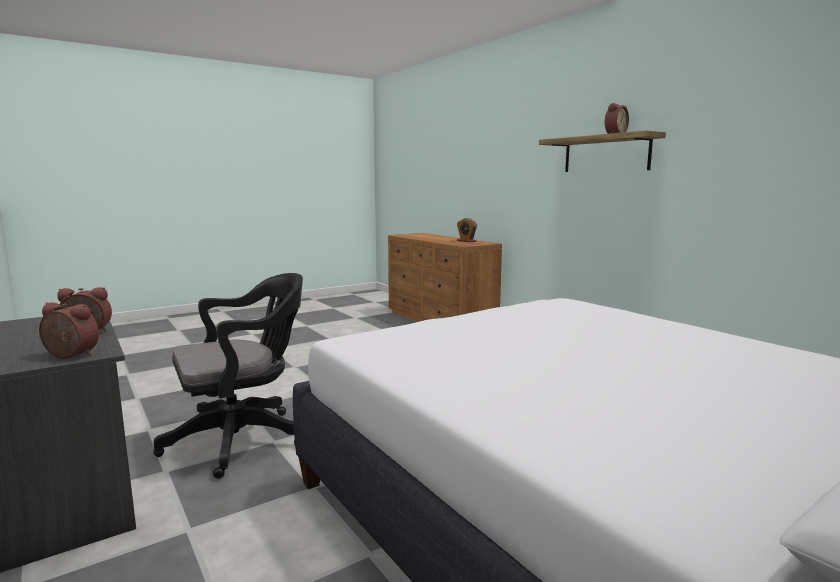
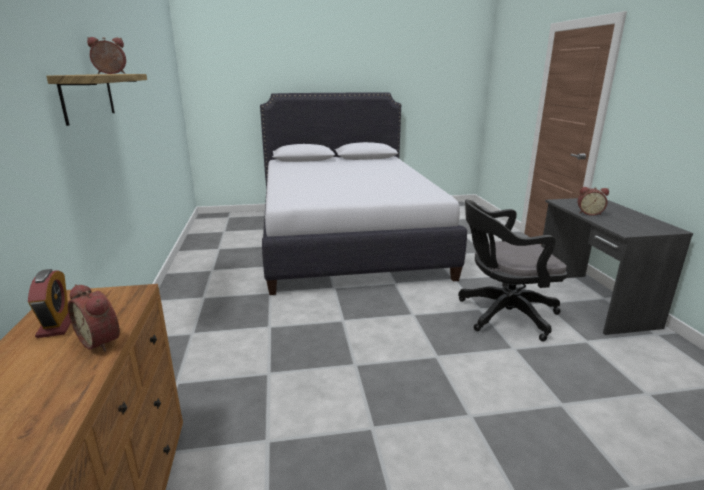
camera: 155 degrees left, 10 degrees up
alarm clock [39,302,99,359] -> alarm clock moved to [68,284,120,352]

